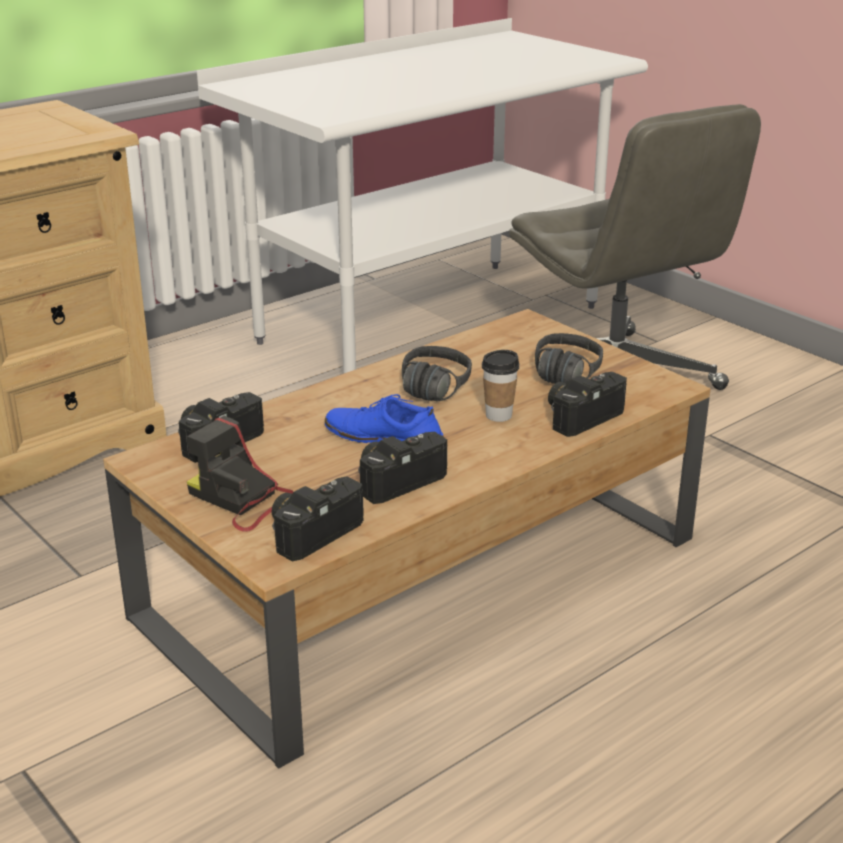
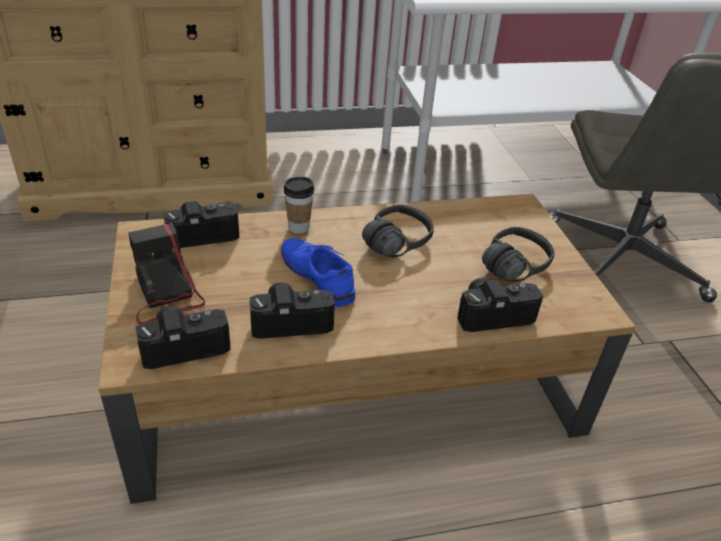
camera: 25 degrees right, 10 degrees up
cup [482,350,519,422] -> cup moved to [283,177,314,234]

